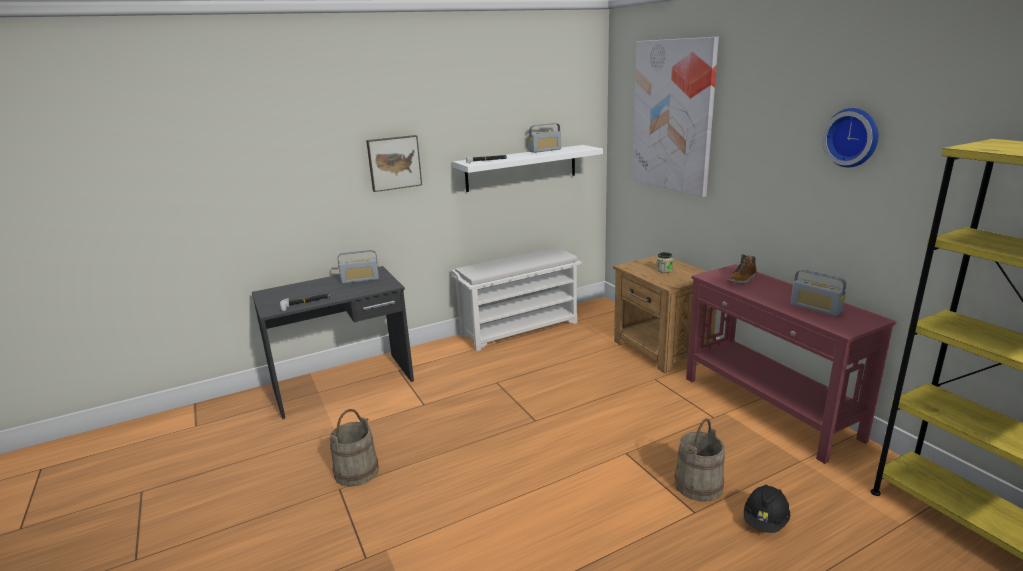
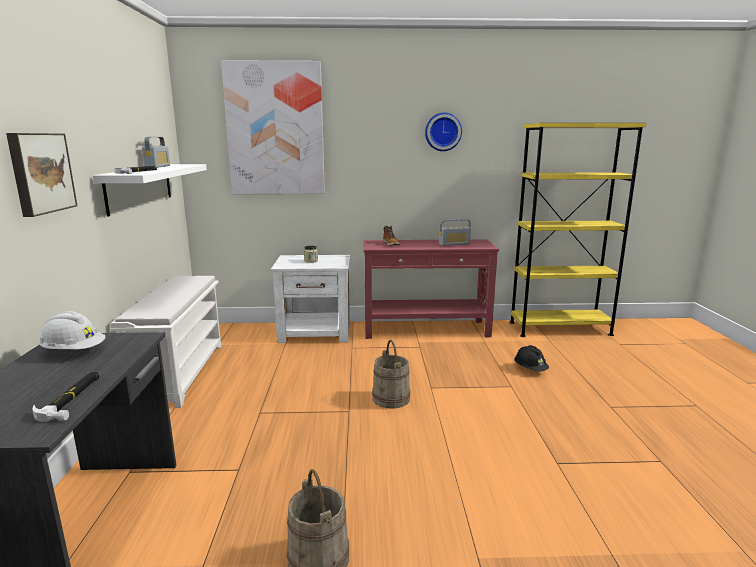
camera: 65 degrees left, 5 degrees down
radio [338,250,379,284] -> white hard hat [39,311,106,350]
brown nightstand [613,255,717,373] -> white nightstand [271,255,350,343]
beige bucket [674,418,725,502] -> beige bucket moved to [372,340,410,409]

